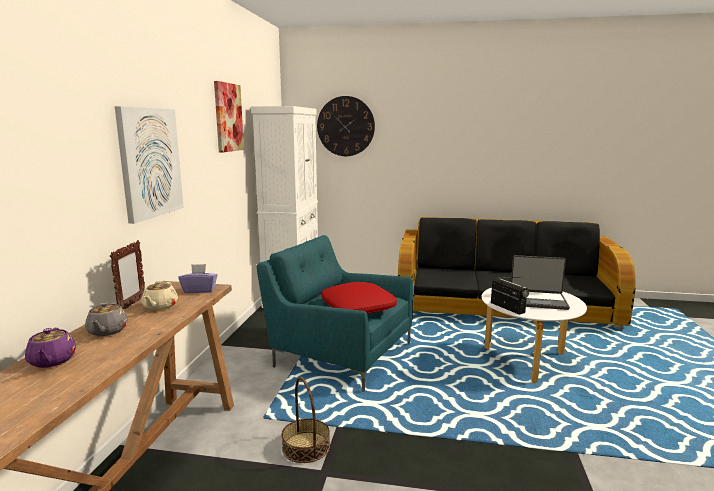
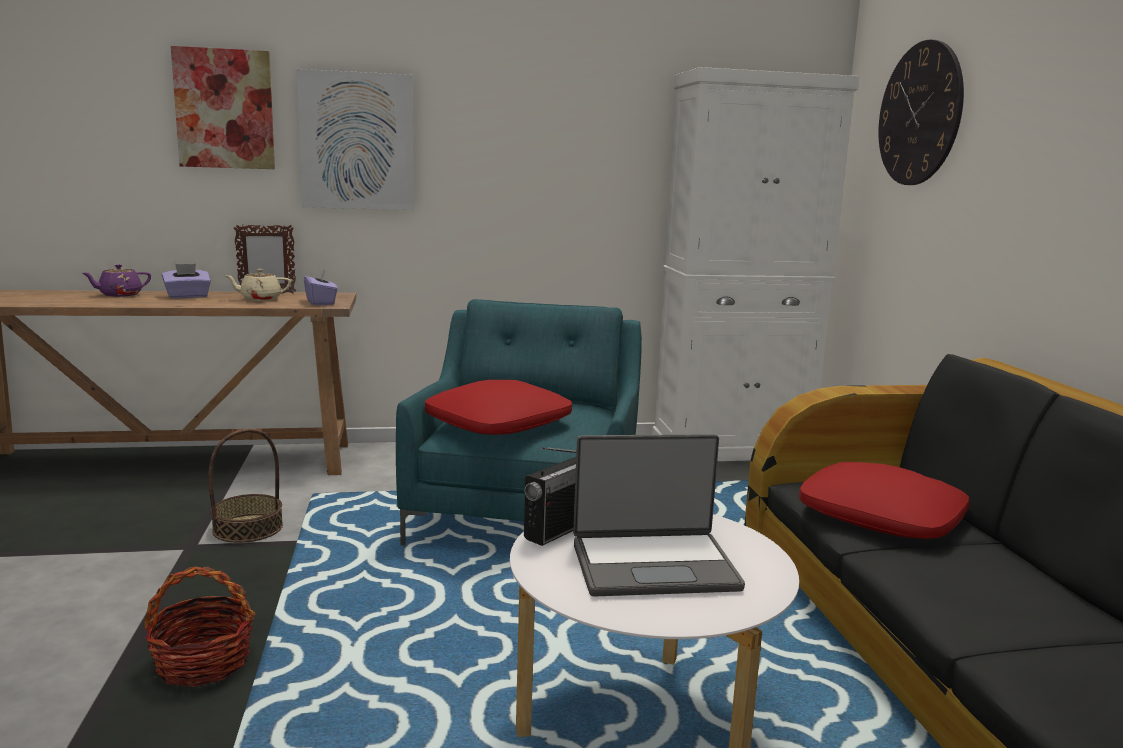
camera: 70 degrees right, 0 degrees up
grey teapot [85,302,128,336] -> purple tissue box [162,264,211,298]
picture [214,81,244,153] -> picture moved to [171,46,275,169]
laptop [511,255,570,310] -> laptop turned 90 degrees counterclockwise [573,434,745,597]
none -> basket [144,567,255,687]
none -> red pillow [799,462,970,539]

